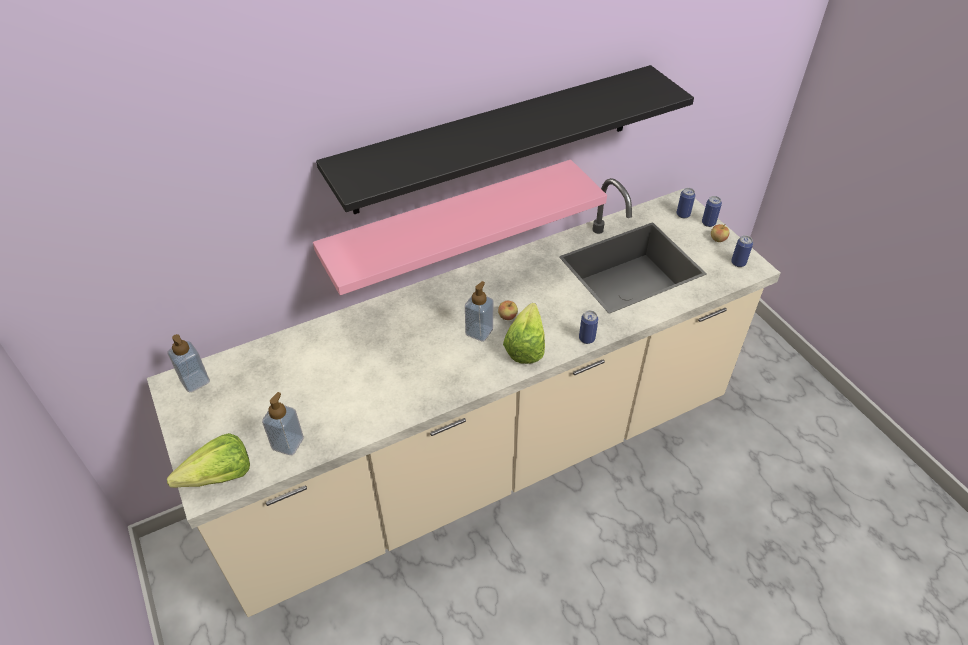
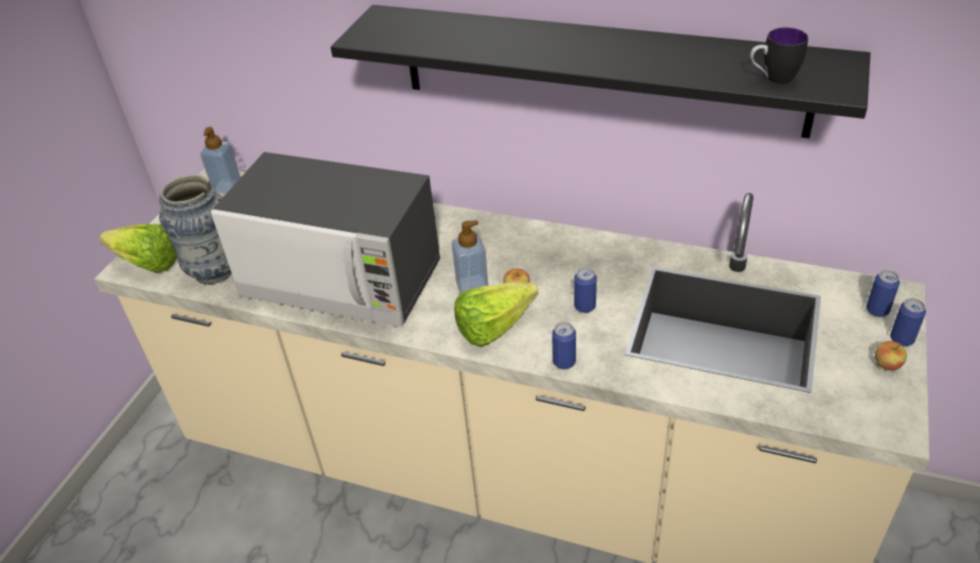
camera: 50 degrees right, 5 degrees down
soap dispenser [262,392,304,455] -> vase [159,175,232,285]
pink shelf [313,160,607,295] -> none
can [731,235,753,267] -> can moved to [574,267,597,313]
none -> microwave [210,152,440,327]
none -> mug [750,28,808,84]

